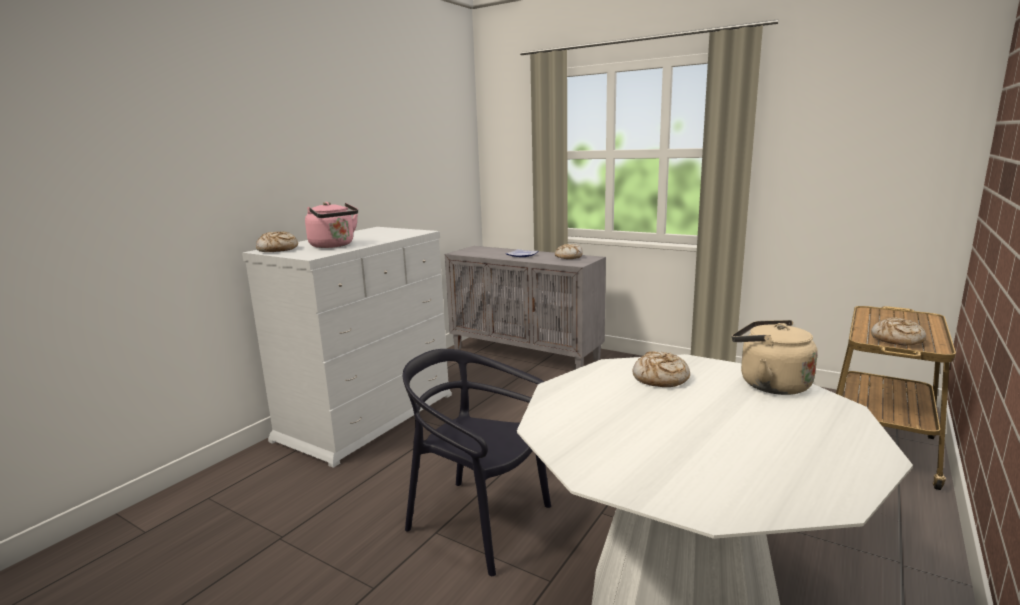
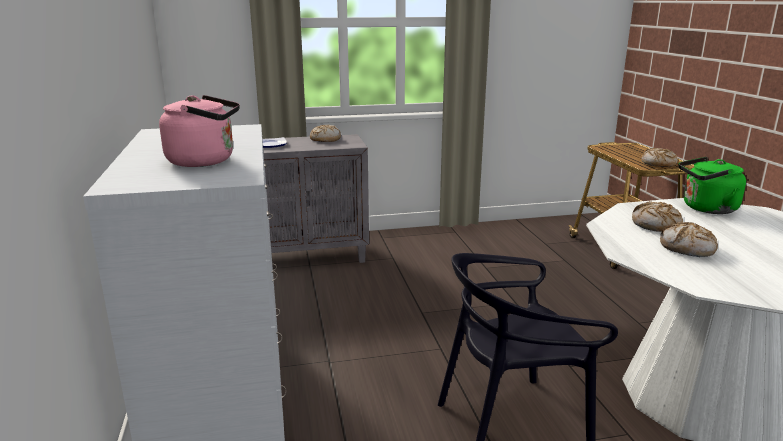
camera: 45 degrees left, 5 degrees up
bread [256,231,298,252] -> bread moved to [660,222,718,257]
beige kettle [732,320,818,395] -> green kettle [678,157,746,214]

